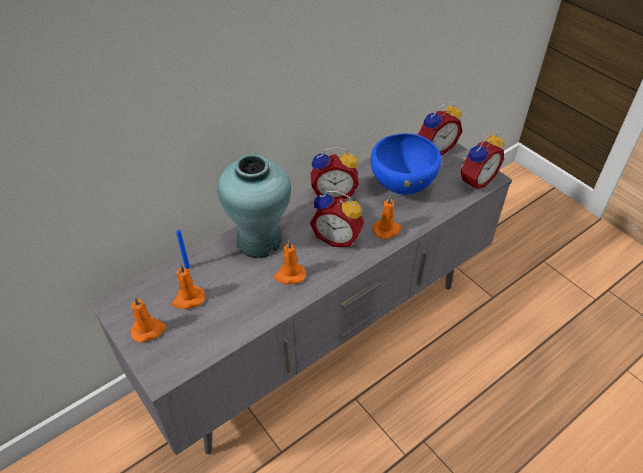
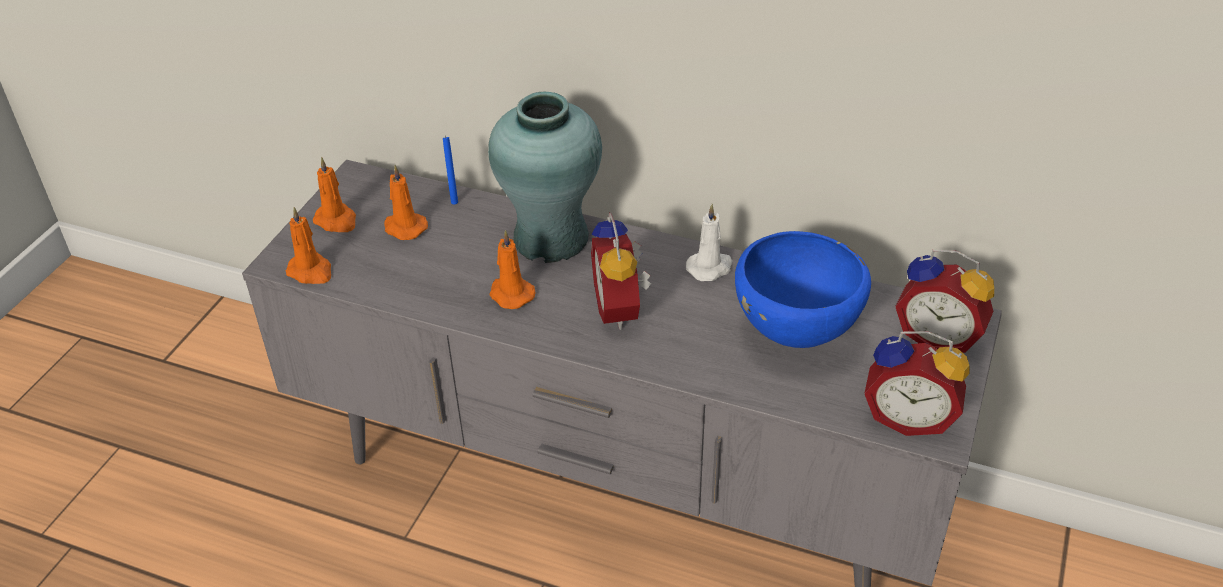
camera: 60 degrees right, 5 degrees down
alarm clock [311,147,359,199] -> white candle [686,204,733,281]
orange candle [372,195,401,239] -> orange candle moved to [286,207,331,284]

